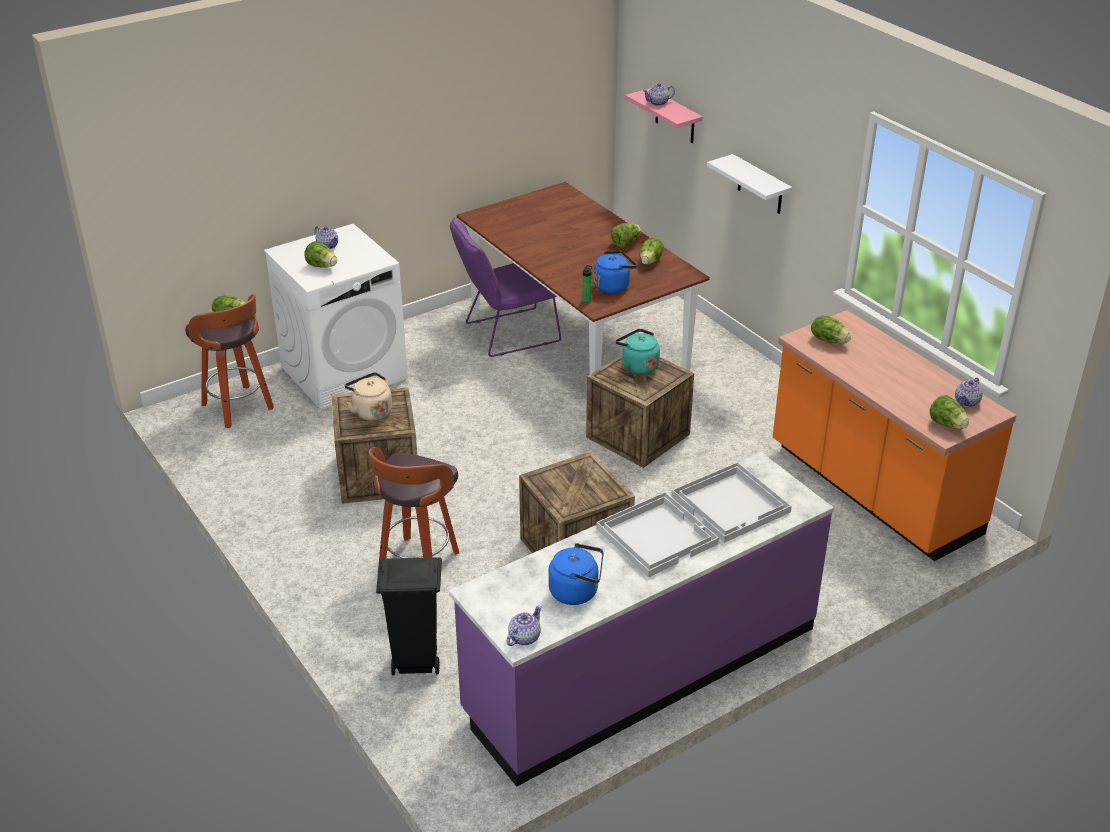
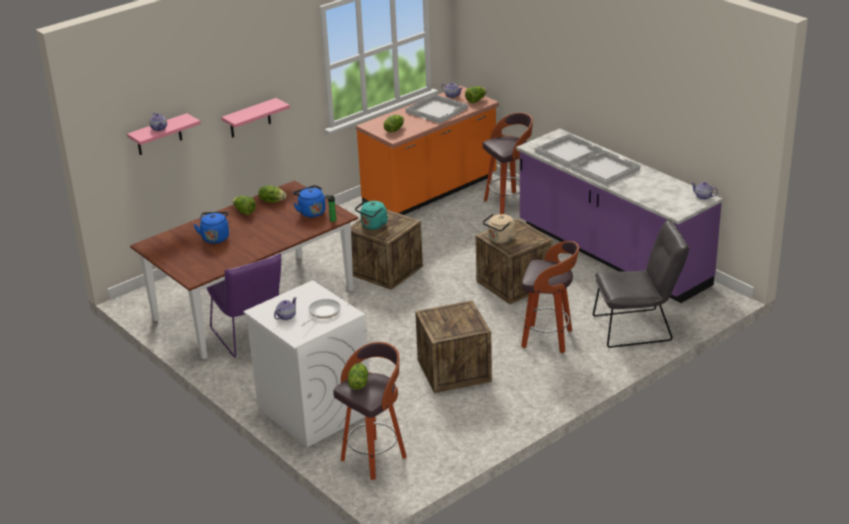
camera: 95 degrees left, 5 degrees down
lettuce [304,241,337,268] -> frying pan [301,299,341,326]
beige kettle [345,372,392,421] -> beige kettle moved to [483,214,517,244]
black trash can [376,557,442,675] -> grey chair [593,219,689,348]
blue kettle [548,543,604,605] -> blue kettle moved to [193,212,229,244]
white shelf [707,154,792,214] -> pink shelf [221,98,290,138]
none -> white tray [406,94,468,124]
none -> stool [483,112,533,214]

